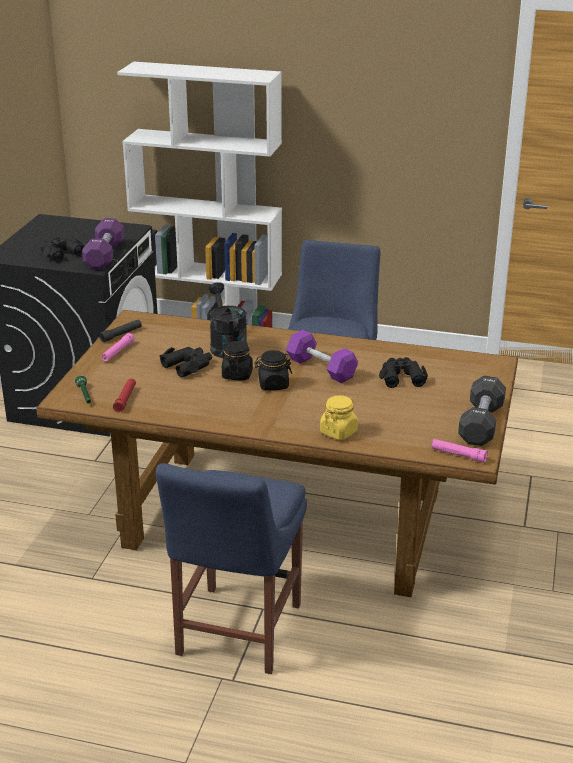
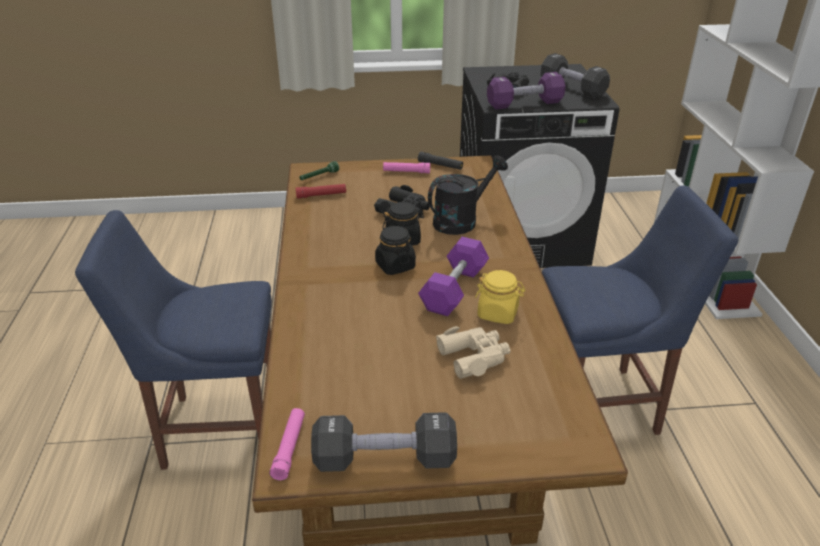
camera: 70 degrees right, 5 degrees up
yellow jar [320,395,358,440] -> yellow jar moved to [475,270,525,324]
black binoculars [379,357,428,388] -> beige binoculars [436,326,511,379]
none -> black dumbbell [541,53,610,99]

